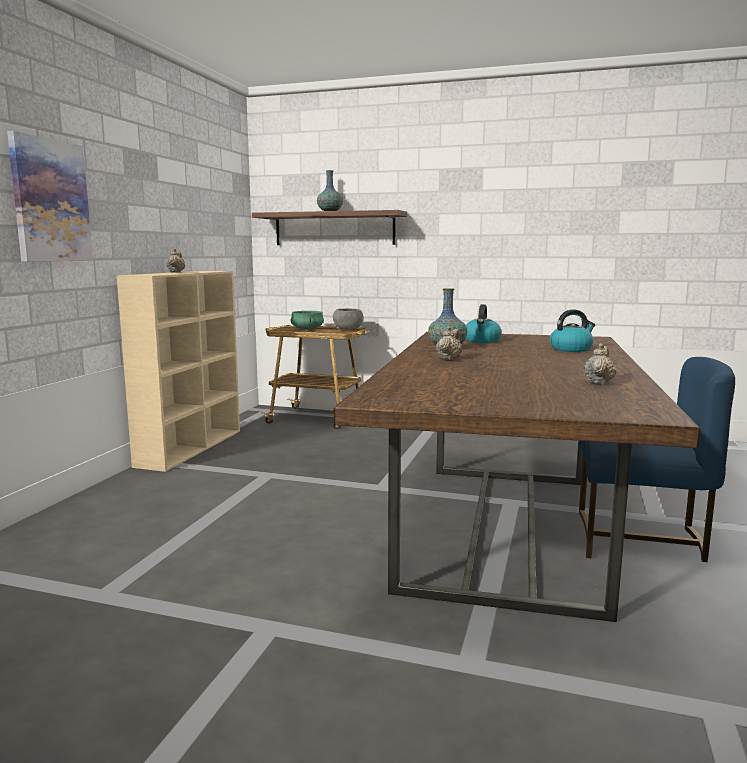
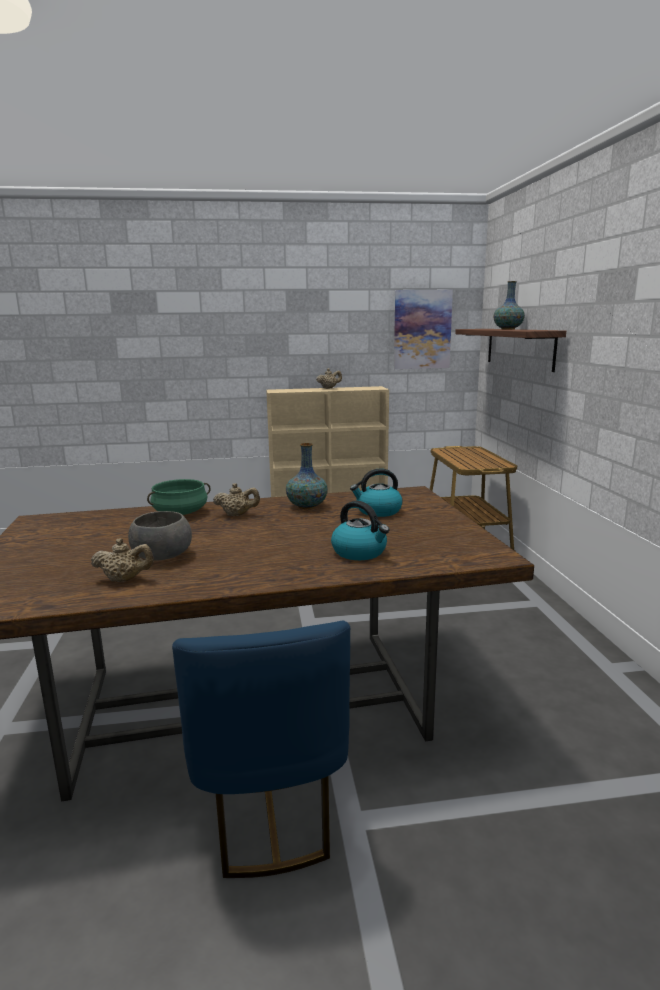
camera: 65 degrees right, 5 degrees up
picture [7,131,93,262] -> picture moved to [394,290,453,369]
green cooking pot [291,311,324,329] -> green cooking pot moved to [147,479,211,515]
grey bowl [333,308,364,330] -> grey bowl moved to [128,511,192,561]

